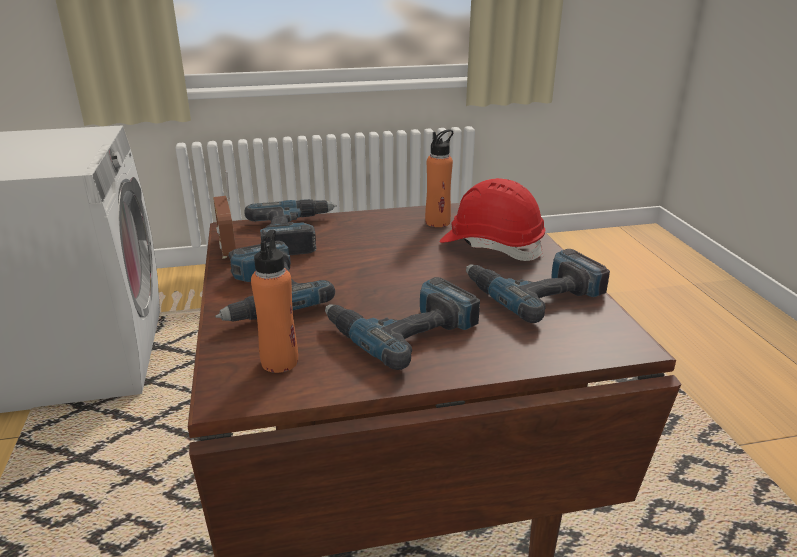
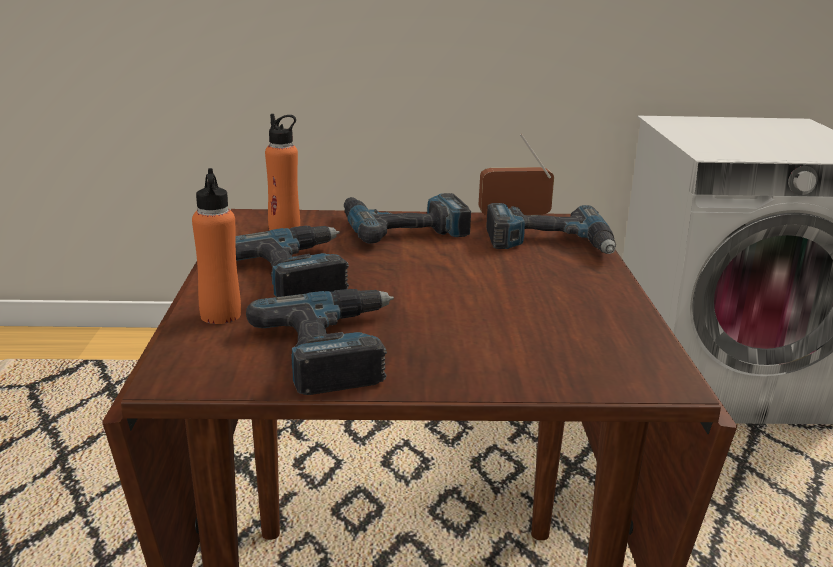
camera: 100 degrees right, 5 degrees down
orange bottle [425,129,453,227] -> orange bottle moved to [192,168,241,324]
red hard hat [440,178,546,261] -> none

